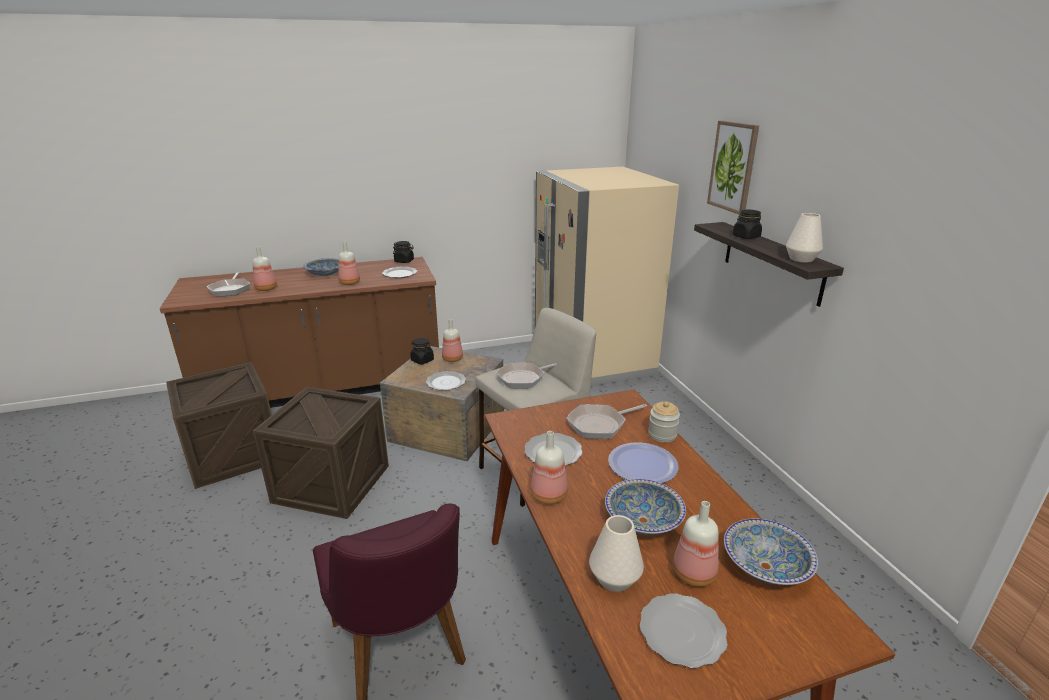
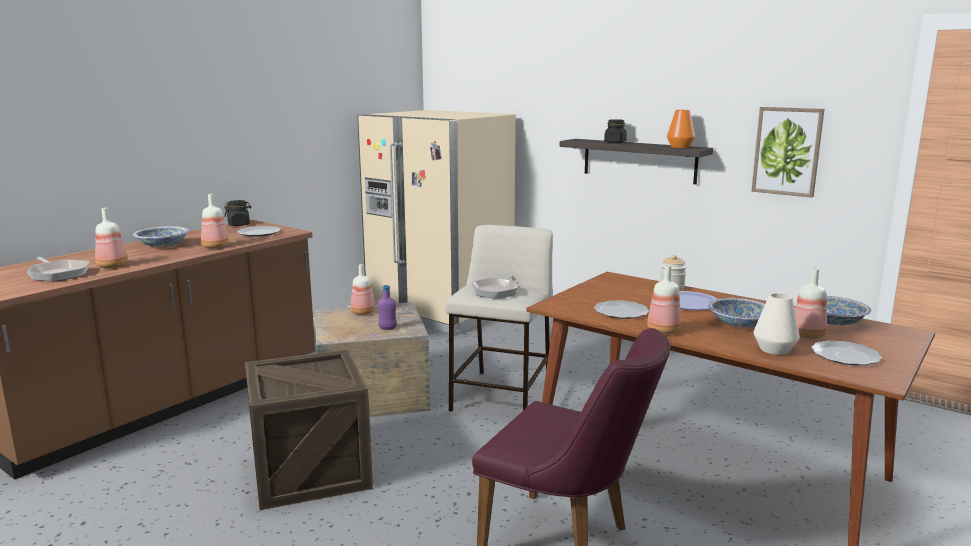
camera: 35 degrees left, 10 degrees down
crate [166,362,272,489] -> none
black jar [410,338,434,364] -> none
plate [426,371,466,390] -> purple bottle [377,285,397,330]
frying pan [567,404,647,439] -> none
picture [707,121,759,214] -> picture moved to [751,107,825,198]
white vase [786,213,823,263] -> orange vase [667,110,695,148]

